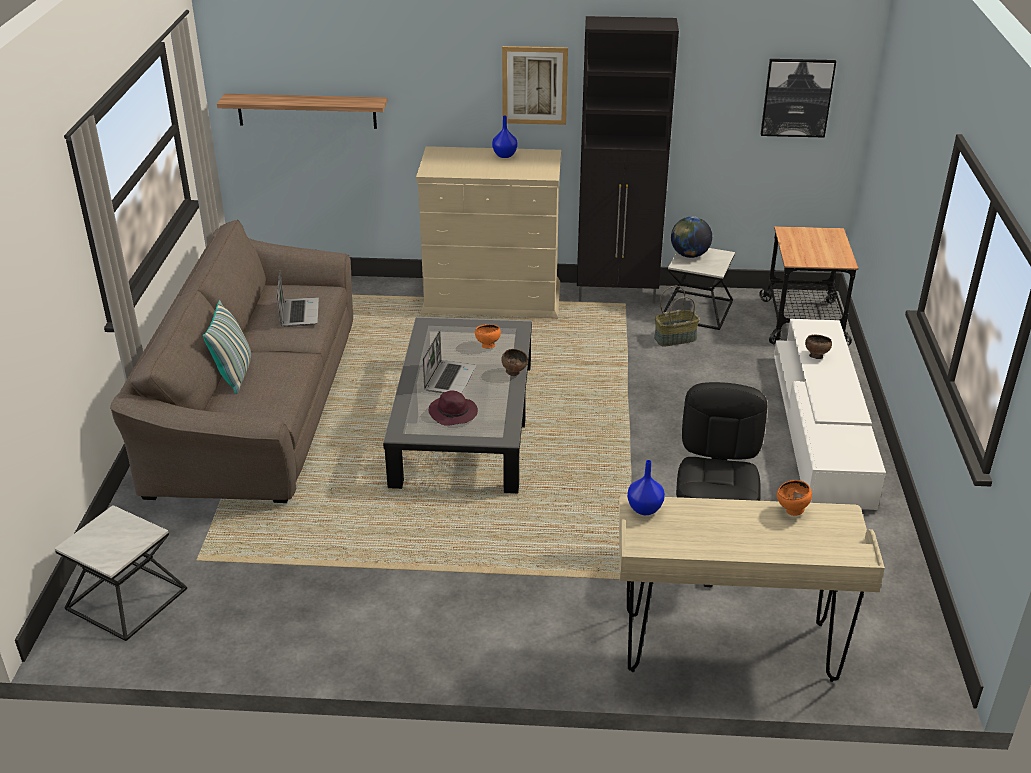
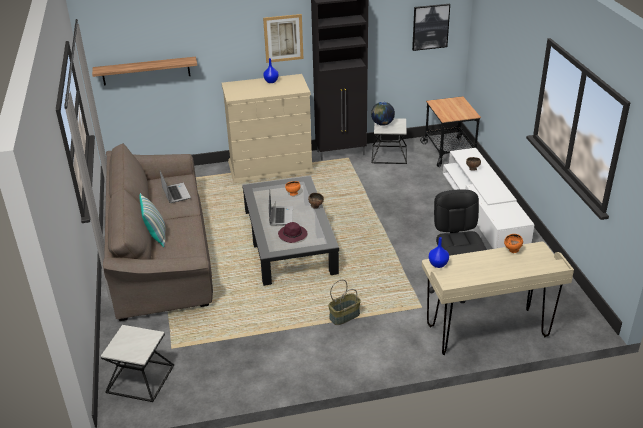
camera: 15 degrees left, 0 degrees up
basket [654,286,700,346] -> basket moved to [328,280,361,325]

